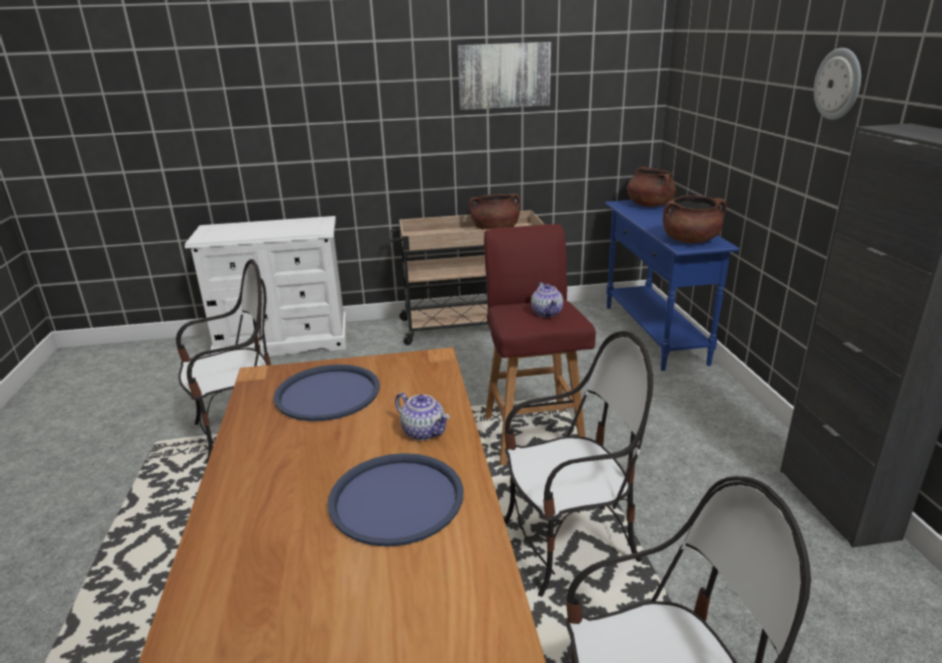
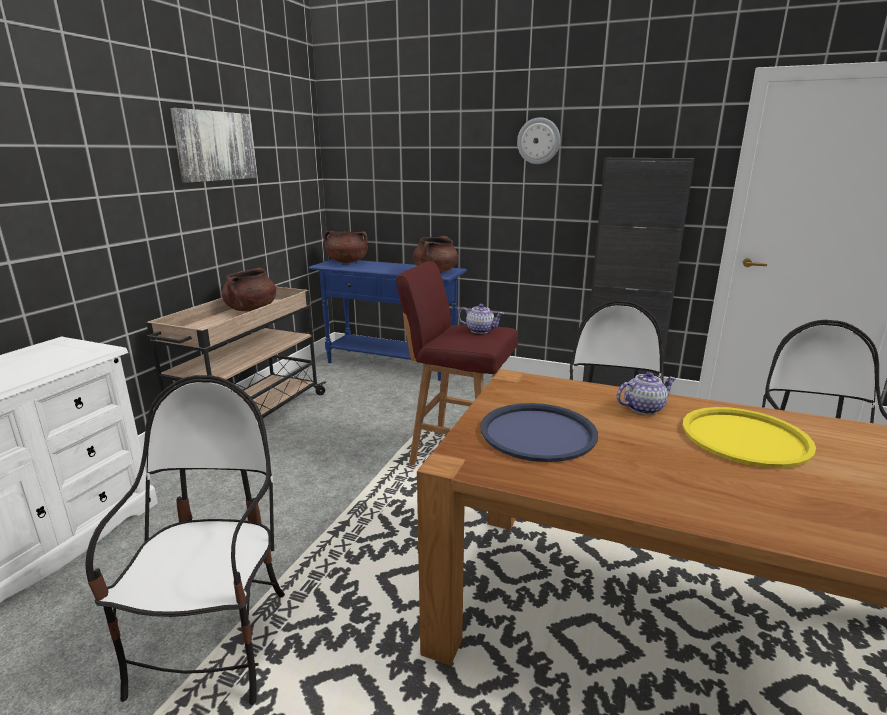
camera: 60 degrees left, 5 degrees down
blue tray [328,453,464,547] -> yellow tray [683,407,816,468]

